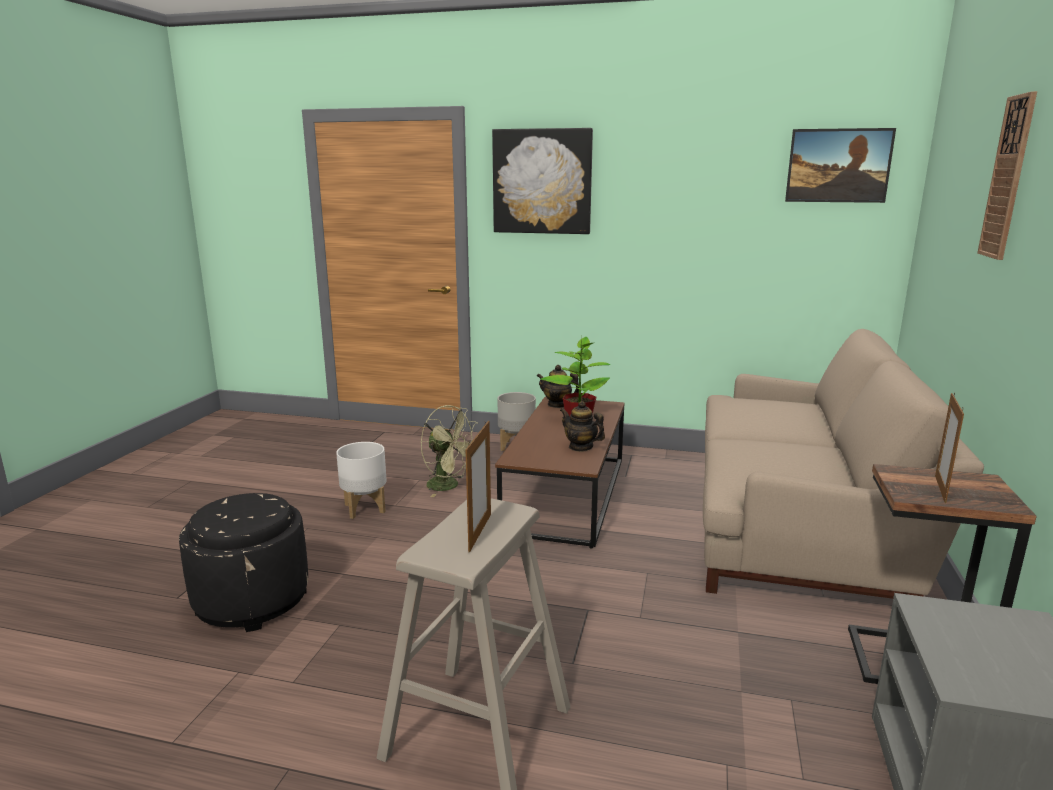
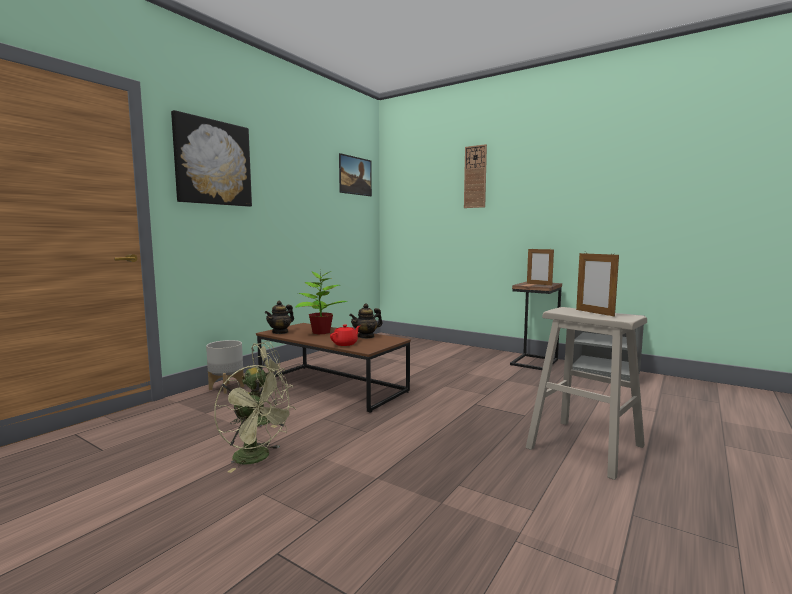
camera: 70 degrees left, 10 degrees down
black ottoman [179,493,308,632] -> none
white planter [336,442,387,519] -> green fan [214,365,296,473]
picture frame [466,421,491,552] -> picture frame turned 150 degrees counterclockwise [576,251,619,317]
beige sofa [703,329,984,599] -> none
none -> red teapot [330,325,360,346]

